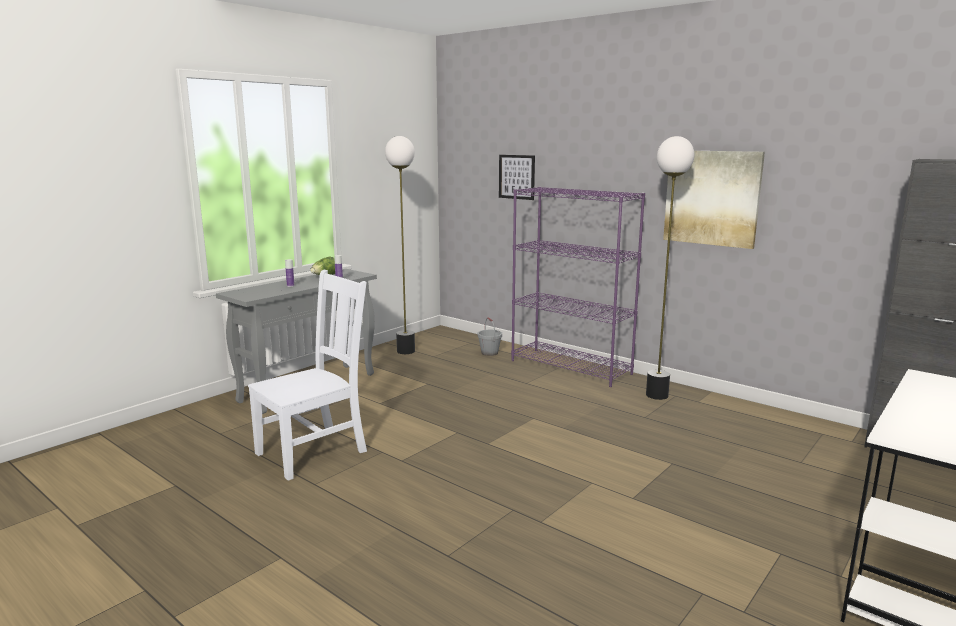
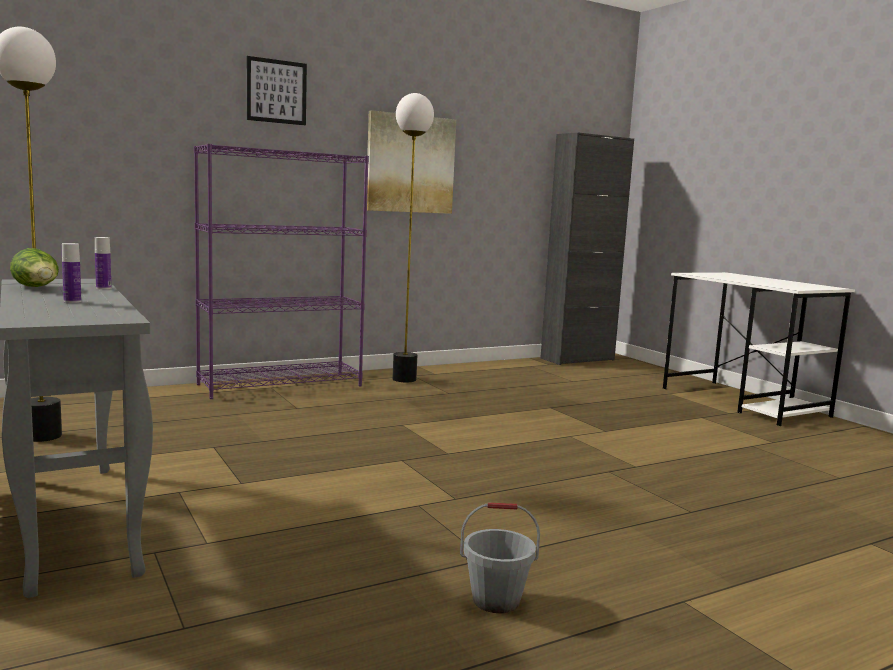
camera: 70 degrees left, 5 degrees down
white chair [248,270,367,481] -> none
grey bucket [477,317,502,356] -> grey bucket moved to [460,503,540,613]
picture [499,155,535,200] -> picture moved to [247,56,307,125]

